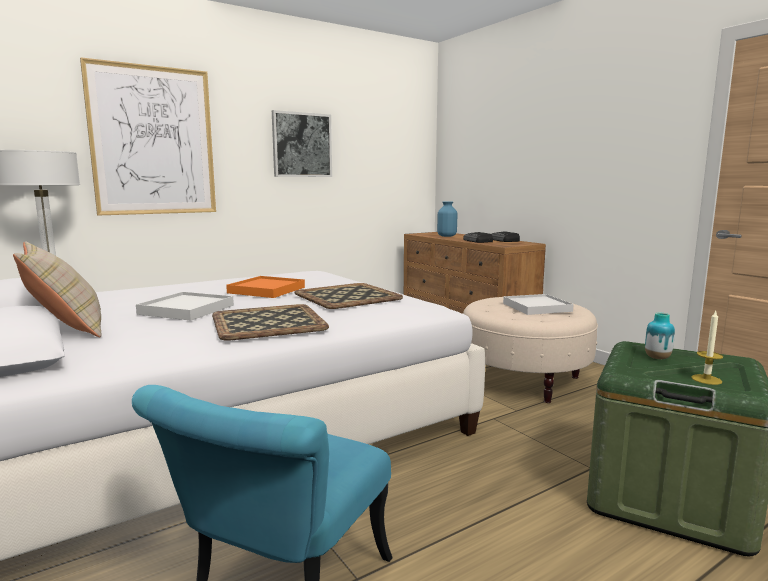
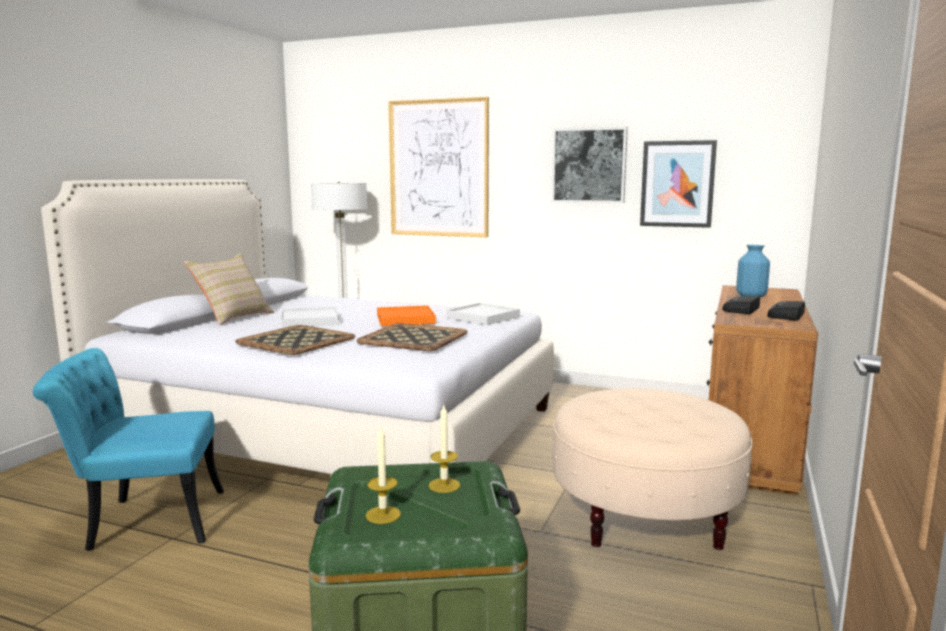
camera: 55 degrees right, 0 degrees up
white tray [503,294,574,315] -> white tray moved to [447,303,520,325]
vase [645,313,675,359] -> candle [428,405,460,493]
none -> picture [640,140,717,228]

